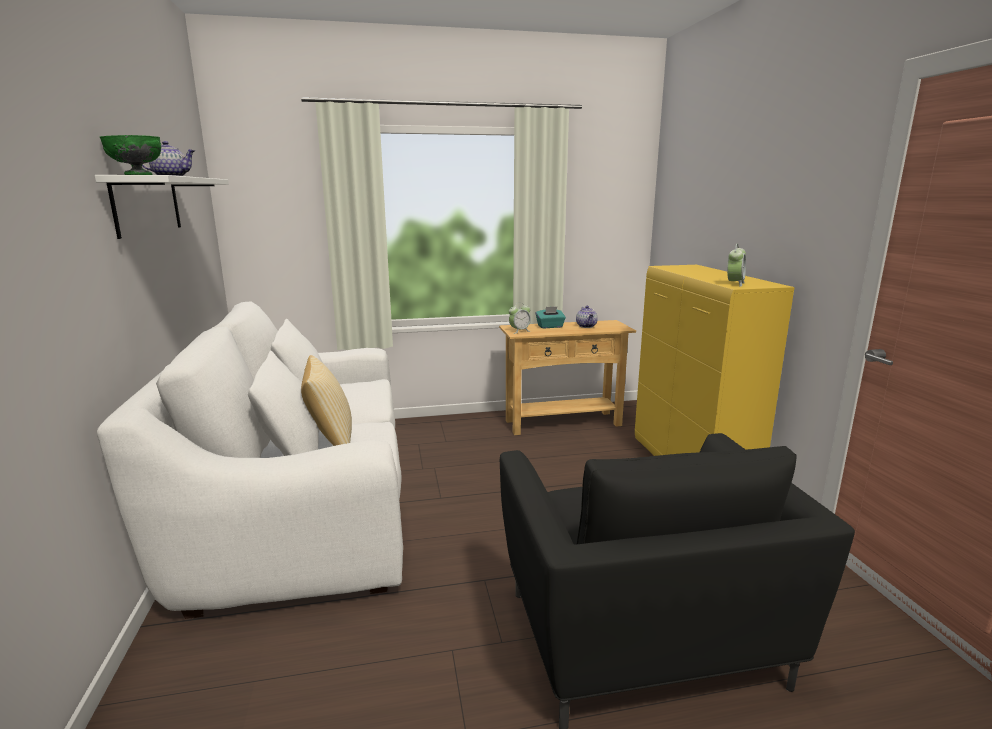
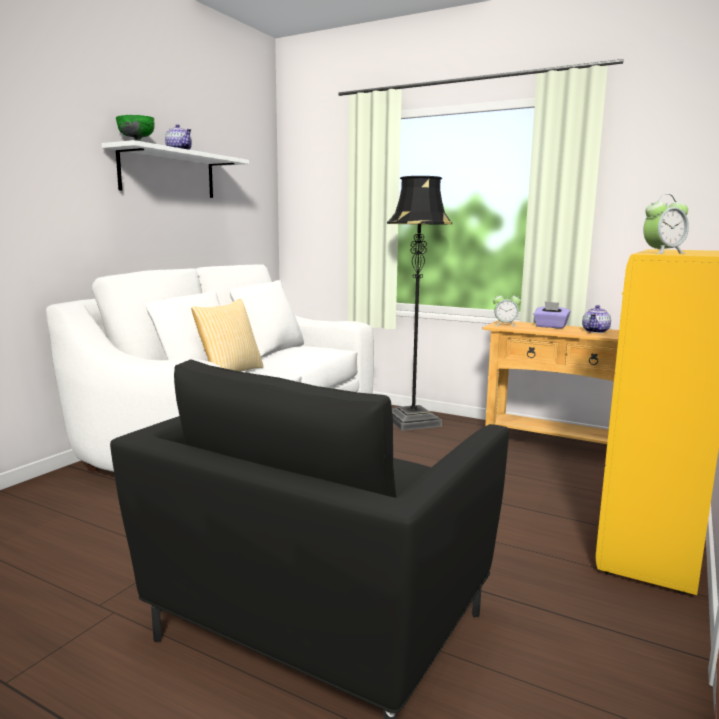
camera: 40 degrees right, 5 degrees down
turquoise tissue box [535,307,566,328] -> purple tissue box [533,301,570,328]
none -> black floor lamp [387,176,452,431]

